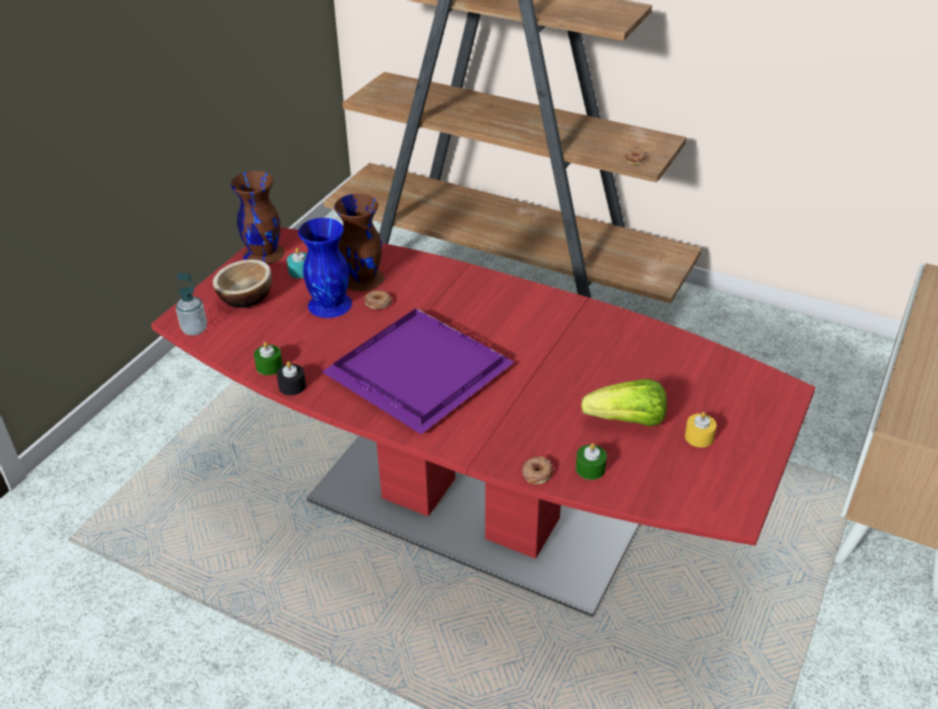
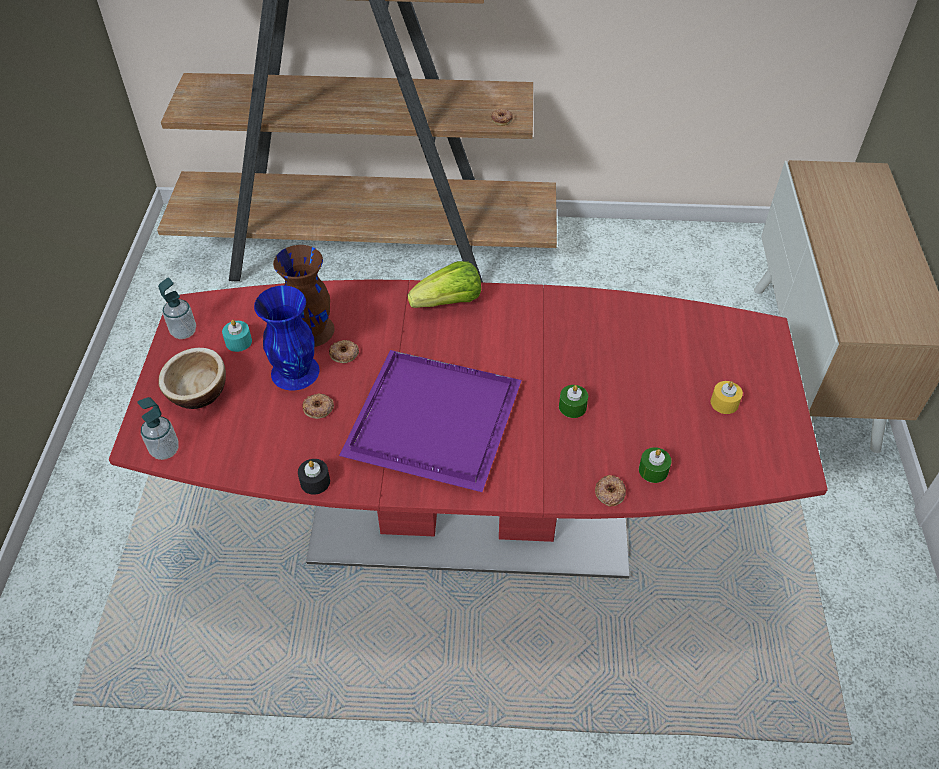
camera: 25 degrees left, 10 degrees up
brown vase [230,171,285,265] -> soap dispenser [158,278,196,339]
green candle [254,342,283,375] -> green candle moved to [559,385,588,418]
lettuce [581,379,667,426] -> lettuce moved to [408,261,481,308]
none -> donut [302,393,334,419]

